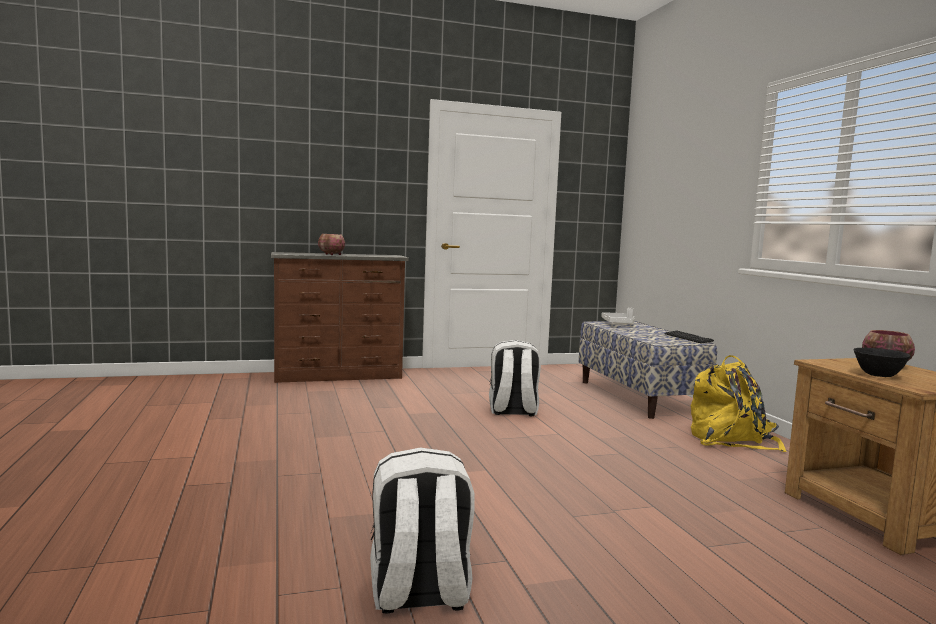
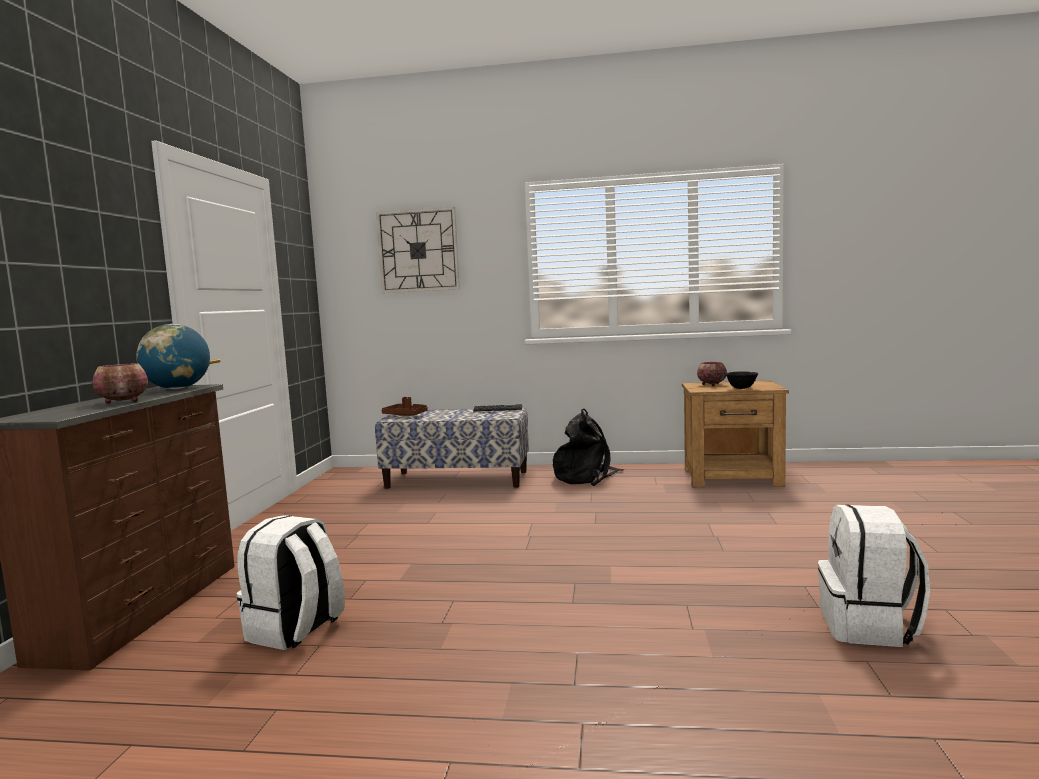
camera: 65 degrees left, 0 degrees up
white backpack [489,340,541,417] -> white backpack moved to [237,515,345,650]
white tray [601,308,635,325] -> brown tray [381,397,428,416]
yellow backpack [690,355,787,452] -> black backpack [553,409,624,486]
none -> globe [136,324,210,389]
none -> wall clock [376,207,460,293]

